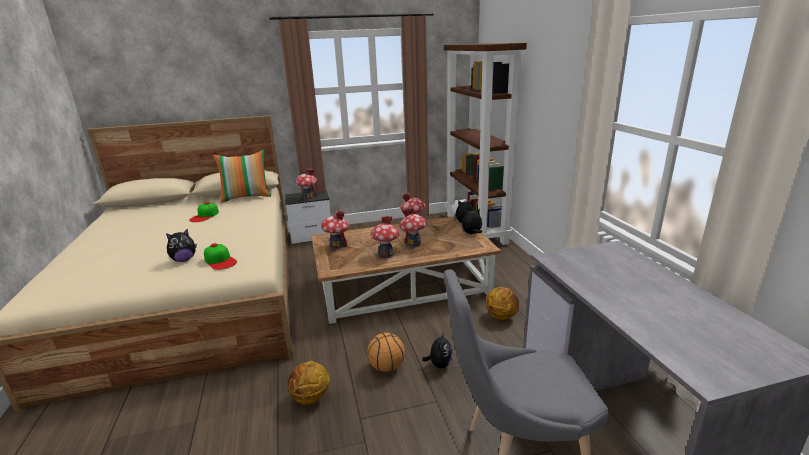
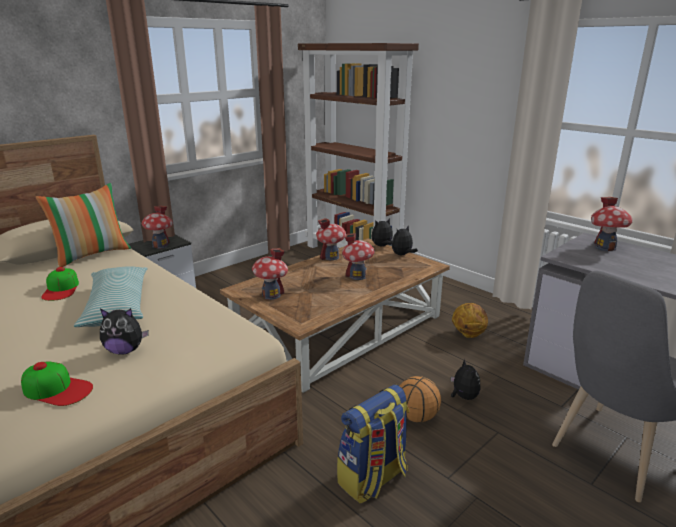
camera: 30 degrees left, 0 degrees up
plush toy [166,229,197,262] -> plush toy turned 60 degrees clockwise [100,308,149,355]
cap [204,243,237,270] -> cap moved to [21,361,93,406]
basketball [287,361,330,405] -> backpack [337,385,409,504]
toy house [371,216,400,258] -> toy house moved to [591,197,633,251]
none -> pillow [74,266,148,327]

